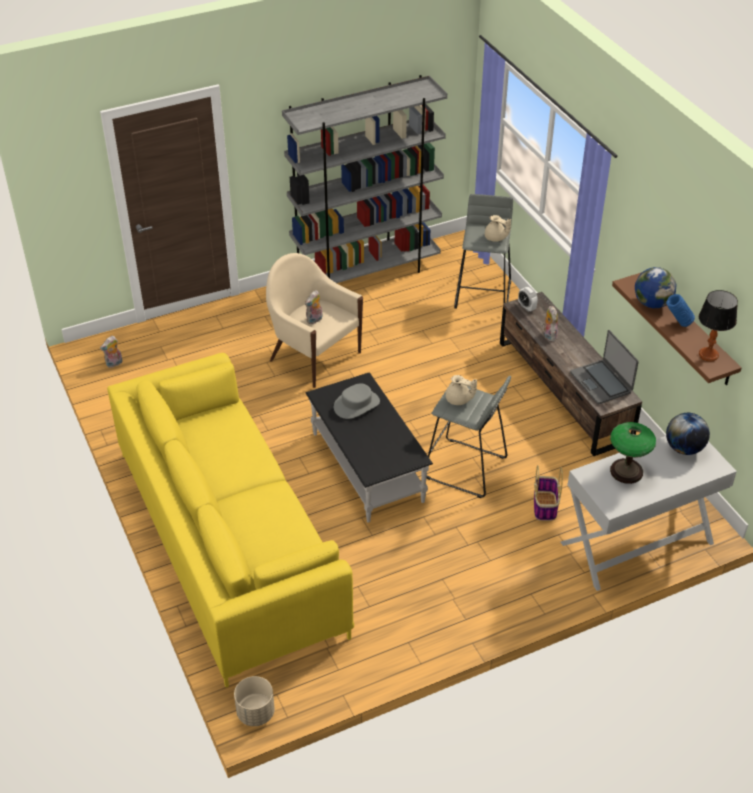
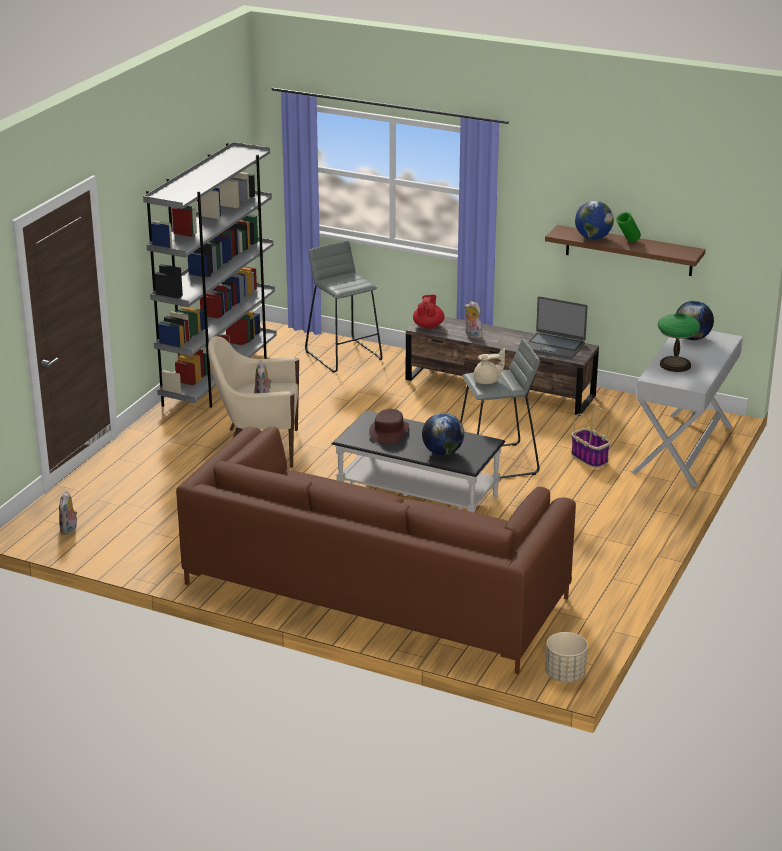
camera: 40 degrees left, 15 degrees down
yellow sofa [107,353,354,687] -> brown sofa [176,426,576,674]
grey hat [334,383,380,419] -> brown hat [369,409,409,445]
beige teapot [485,215,511,242] -> none
alarm clock [518,287,538,312] -> red teapot [413,295,445,328]
blue vase [666,294,695,327] -> green vase [616,212,641,242]
table lamp [699,290,738,362] -> none
none -> globe [422,413,464,455]

